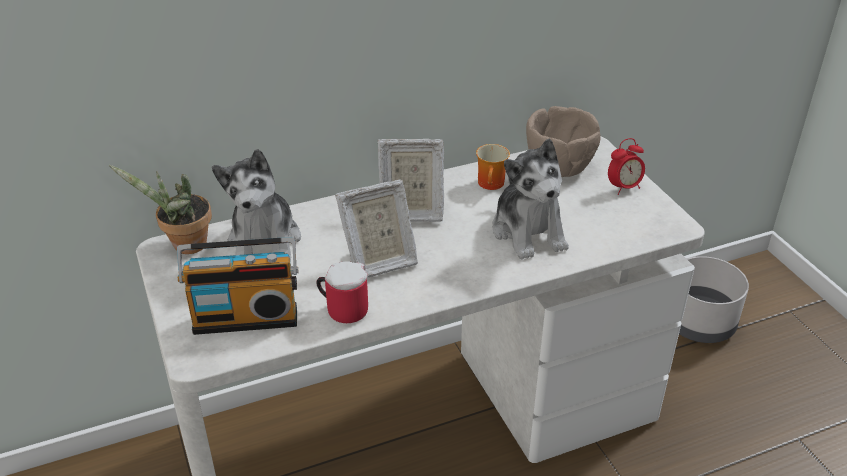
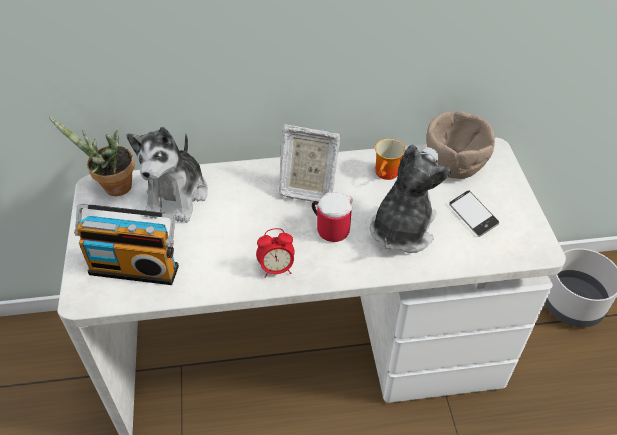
camera: 15 degrees right, 10 degrees up
mug [316,261,368,323] -> mug moved to [312,192,353,242]
picture frame [335,179,418,277] -> none
plush toy [492,139,569,259] -> plush toy turned 150 degrees counterclockwise [370,144,452,253]
alarm clock [608,138,645,195] -> alarm clock moved to [256,228,294,278]
none -> phone [449,190,499,236]

